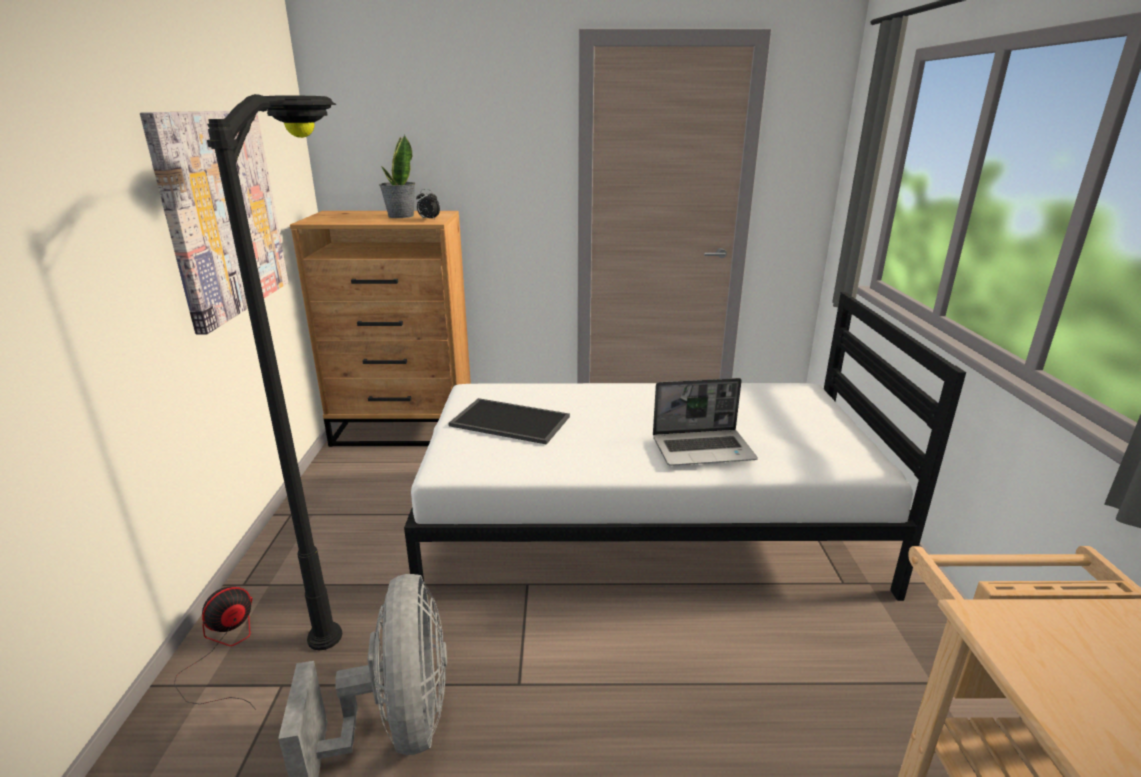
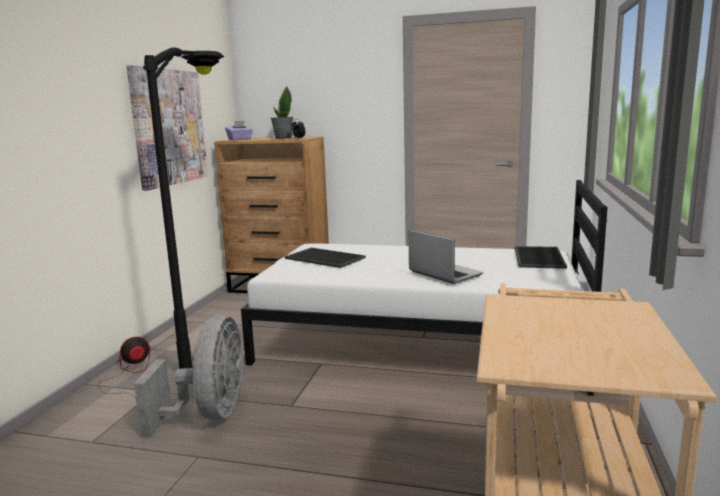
camera: 15 degrees right, 10 degrees down
laptop [653,378,758,466] -> laptop turned 135 degrees counterclockwise [409,229,484,284]
none -> purple tissue box [225,121,253,140]
none -> tray [515,246,567,269]

